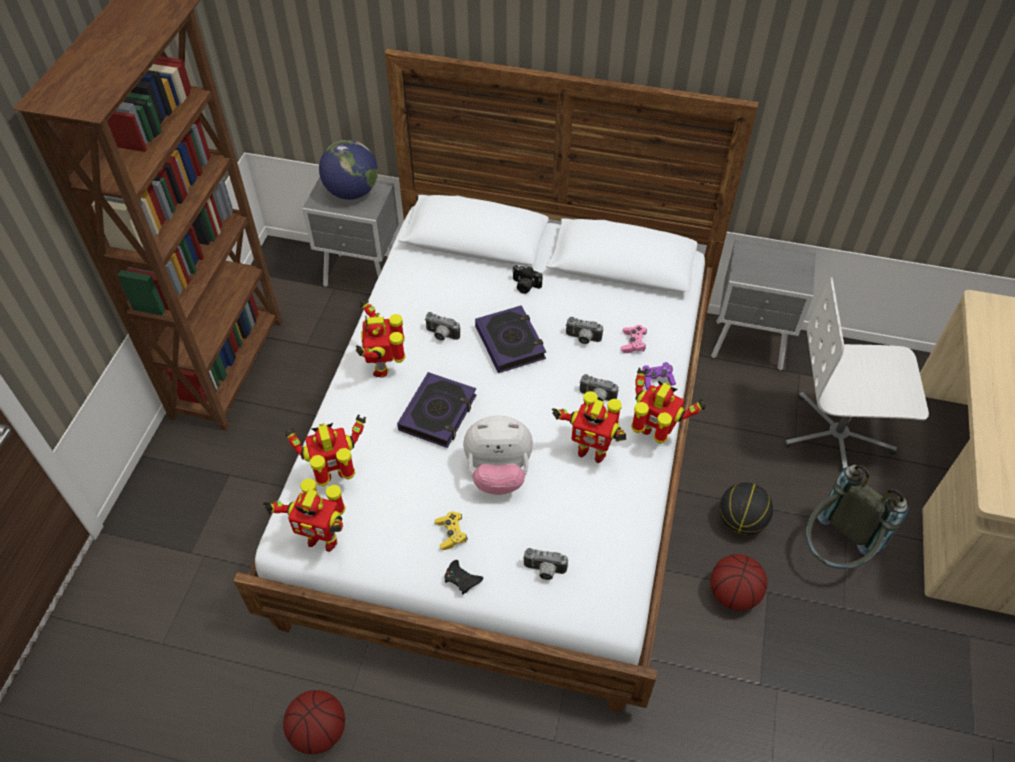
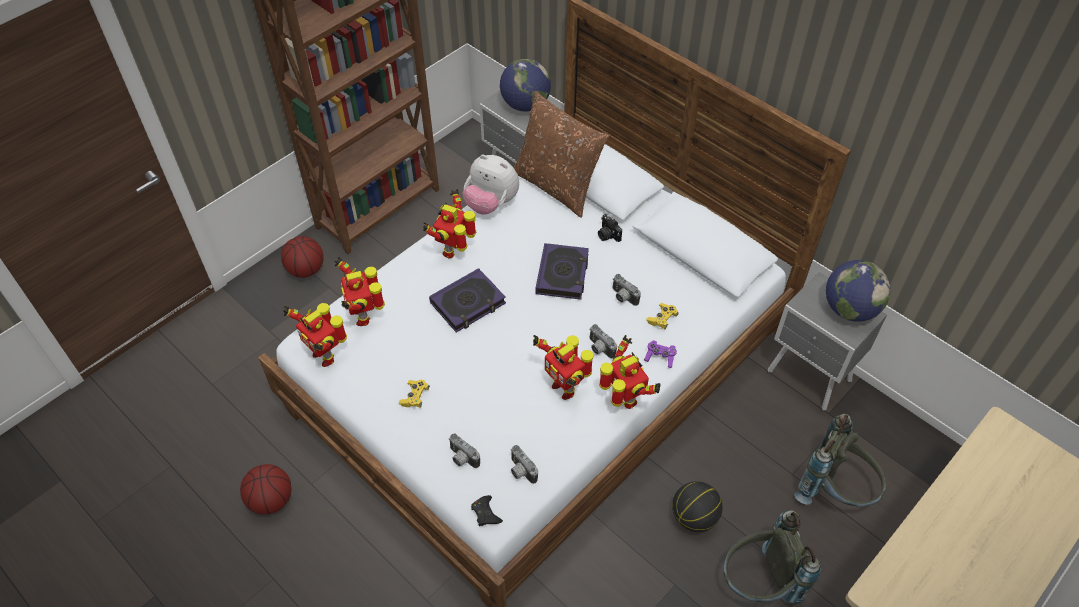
camera: 30 degrees right, 0 degrees up
toy robot [285,414,366,486] -> toy robot turned 120 degrees counterclockwise [335,256,385,326]
camera [425,312,460,341] -> camera moved to [511,445,538,484]
black game controller [444,560,483,594] -> black game controller moved to [471,495,503,526]
plush toy [463,416,533,495] -> plush toy moved to [463,155,519,215]
pink game controller [621,325,647,353] -> yellow game controller [646,303,679,330]
basketball [710,554,767,611] -> basketball moved to [281,236,324,278]
white office chair [784,277,929,469] -> grey backpack [794,414,886,507]
none -> brown pillow [513,91,609,218]
none -> globe [826,260,890,322]

